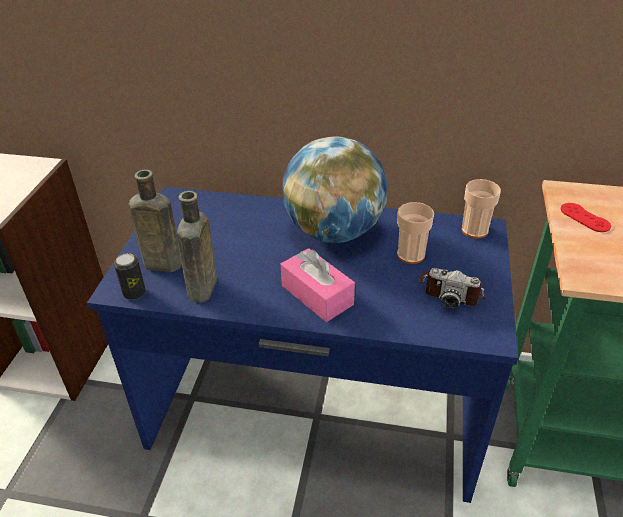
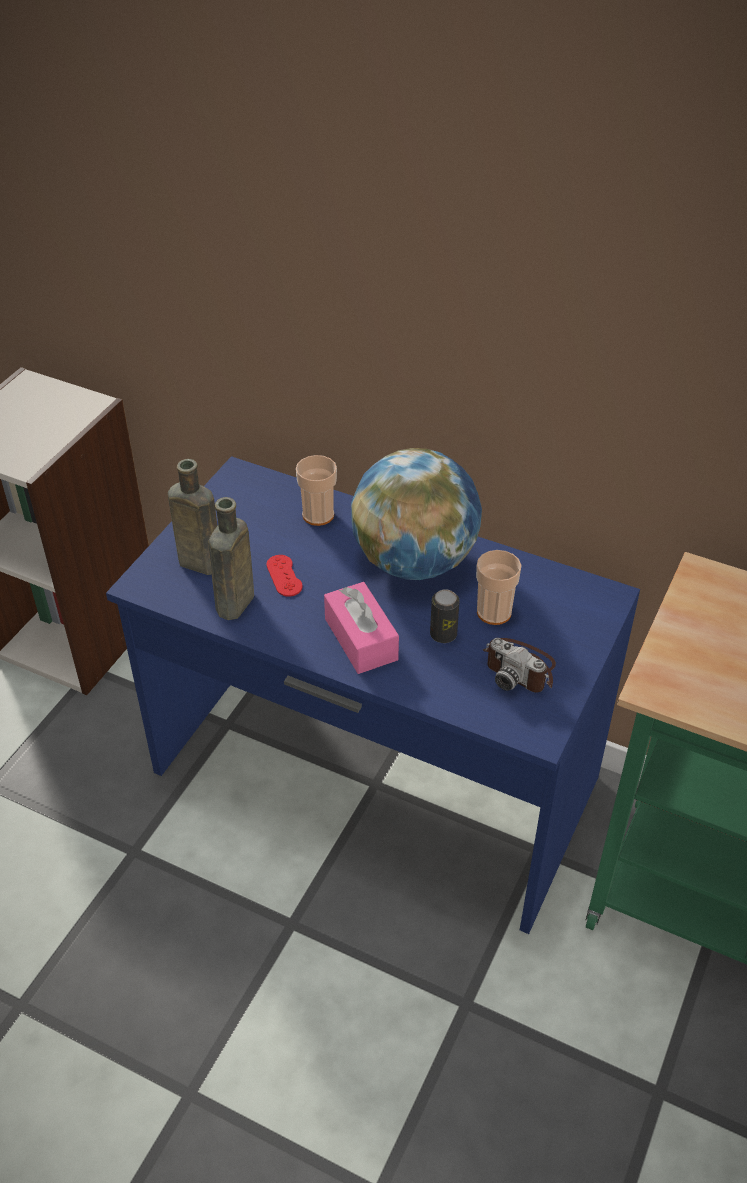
camera: 15 degrees right, 5 degrees up
can [114,253,146,300] -> can moved to [430,589,460,643]
cup [461,179,501,239] -> cup moved to [296,455,337,526]
red game controller [561,203,611,232] -> red game controller moved to [266,555,303,597]

